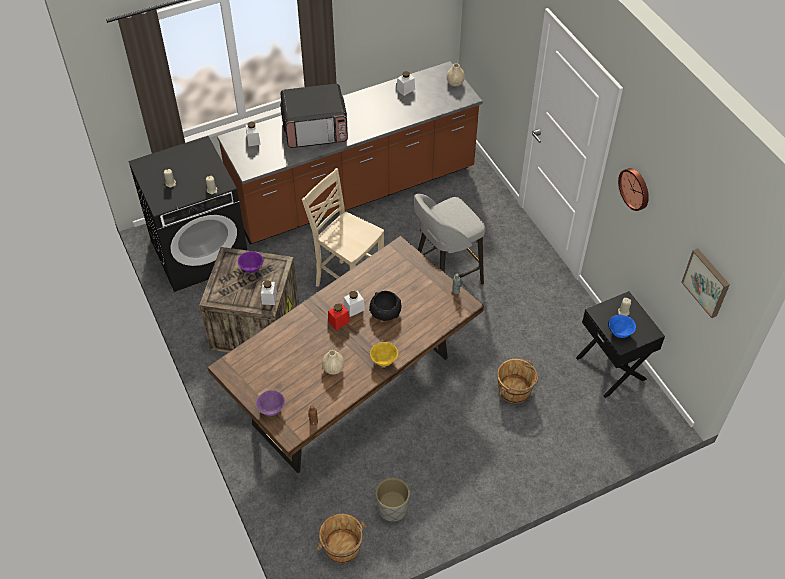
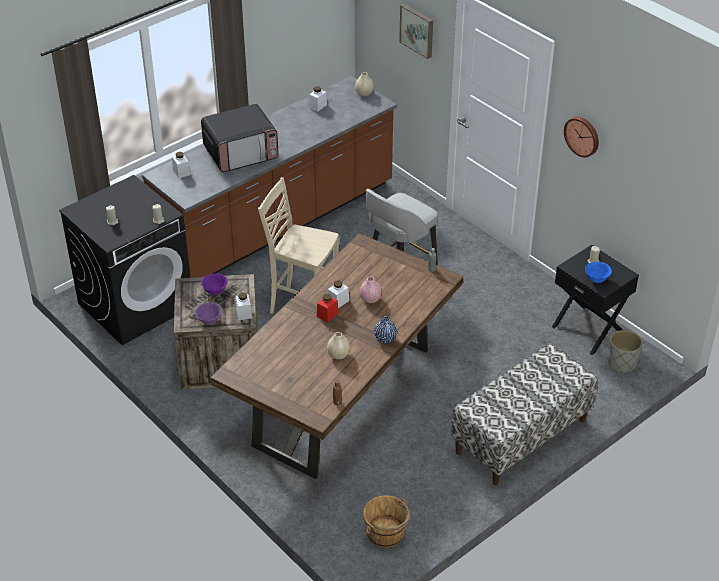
camera: 15 degrees left, 10 degrees down
purple bowl [256,390,285,416] -> purple bowl moved to [195,302,222,325]
black bowl [369,291,401,321] -> pink vase [360,276,382,303]
yellow bowl [370,342,398,366] -> blue vase [374,316,397,343]
grey planter [376,478,410,522] -> grey planter moved to [608,330,642,373]
brown bucket [497,359,538,404] -> none
picture [681,248,730,318] -> picture moved to [399,4,433,59]
none -> bench [451,344,597,485]

